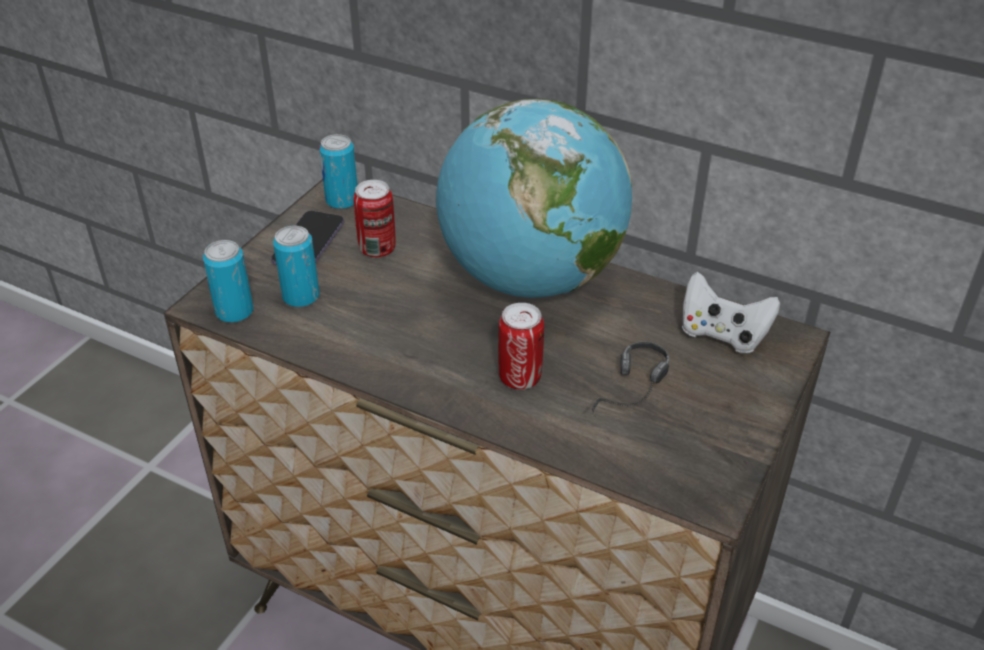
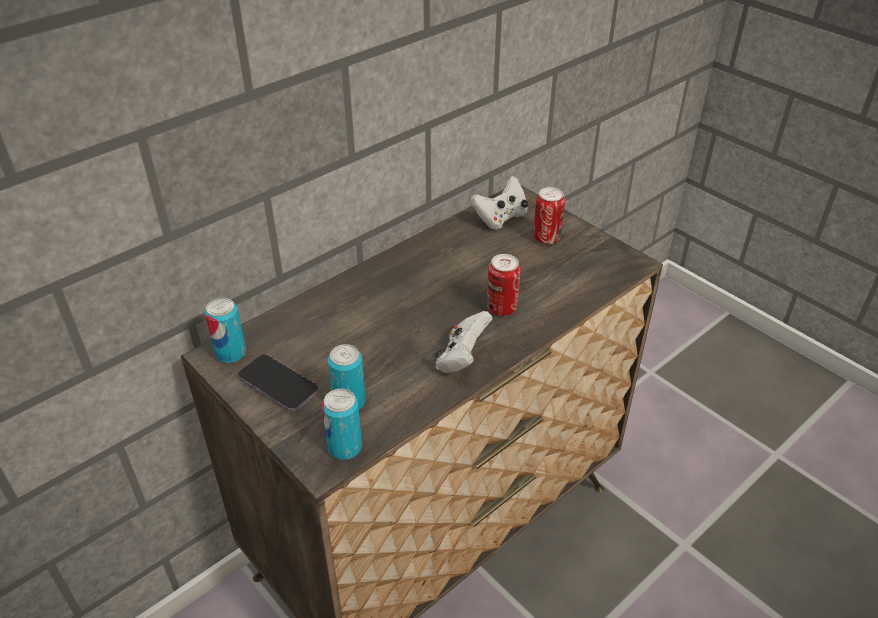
camera: 70 degrees left, 0 degrees up
can [353,180,396,258] -> can moved to [534,187,565,244]
globe [436,99,632,298] -> none
headphones [592,342,669,417] -> none
none -> white game controller [434,311,492,373]

